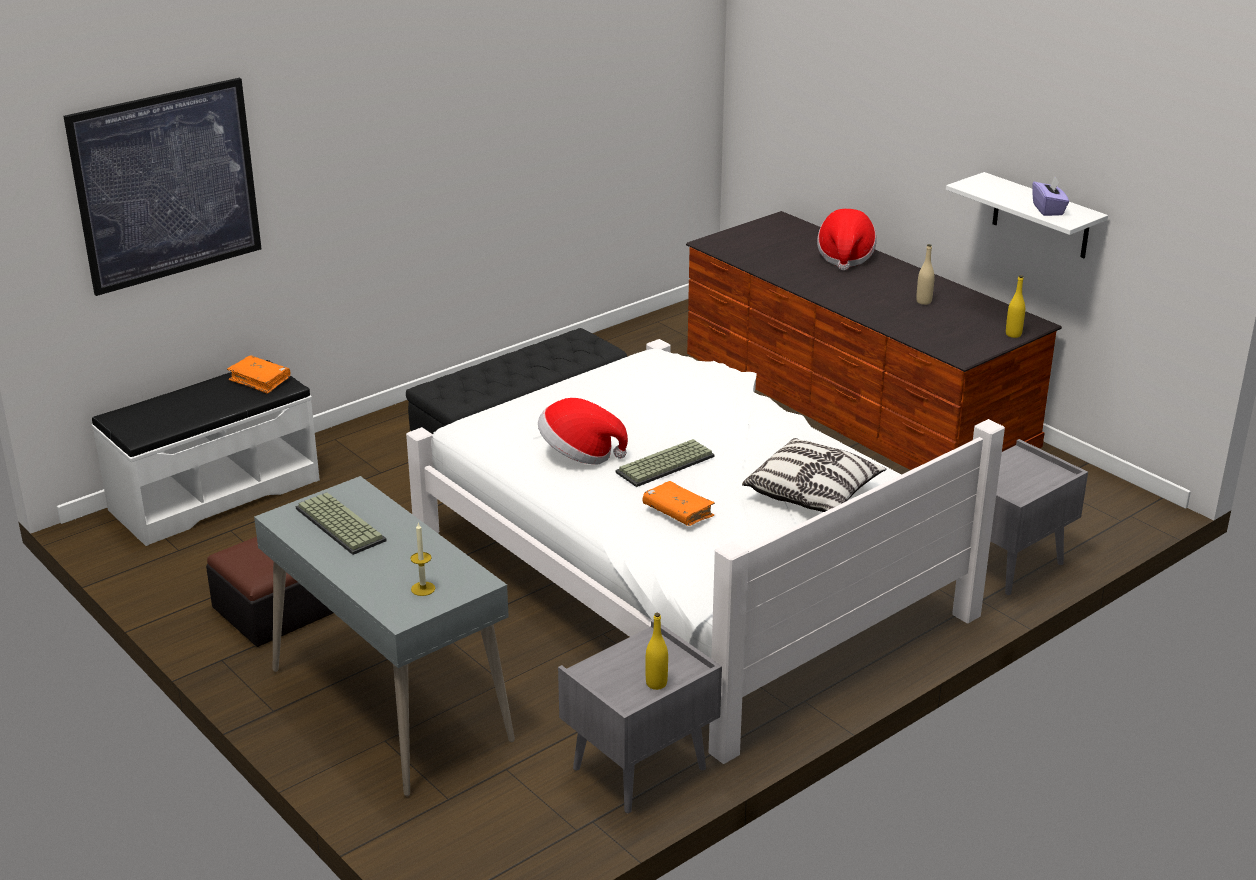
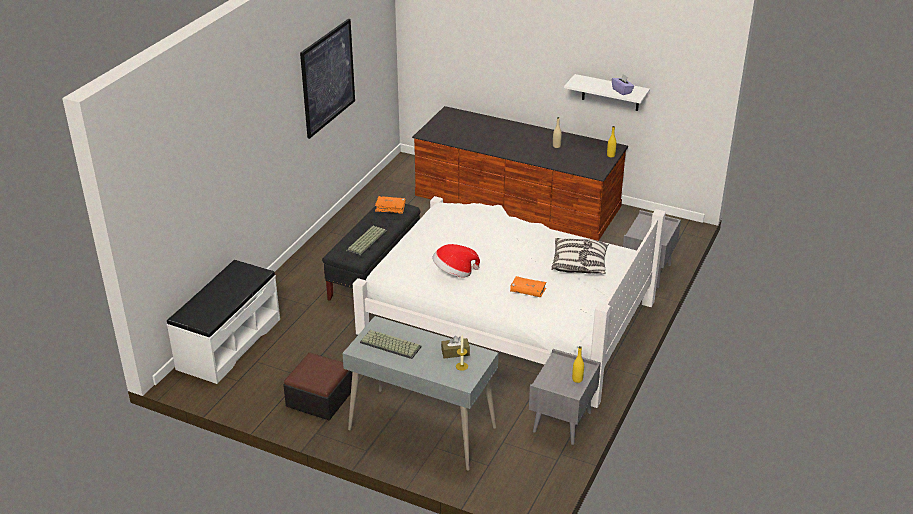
camera: 25 degrees left, 5 degrees up
picture [63,78,261,296] -> picture moved to [300,19,355,139]
orange book [227,355,291,394] -> orange book moved to [375,196,406,214]
keyboard [615,439,715,487] -> keyboard moved to [346,226,387,256]
hat [817,209,877,271] -> none
none -> brown tissue box [441,336,470,358]

